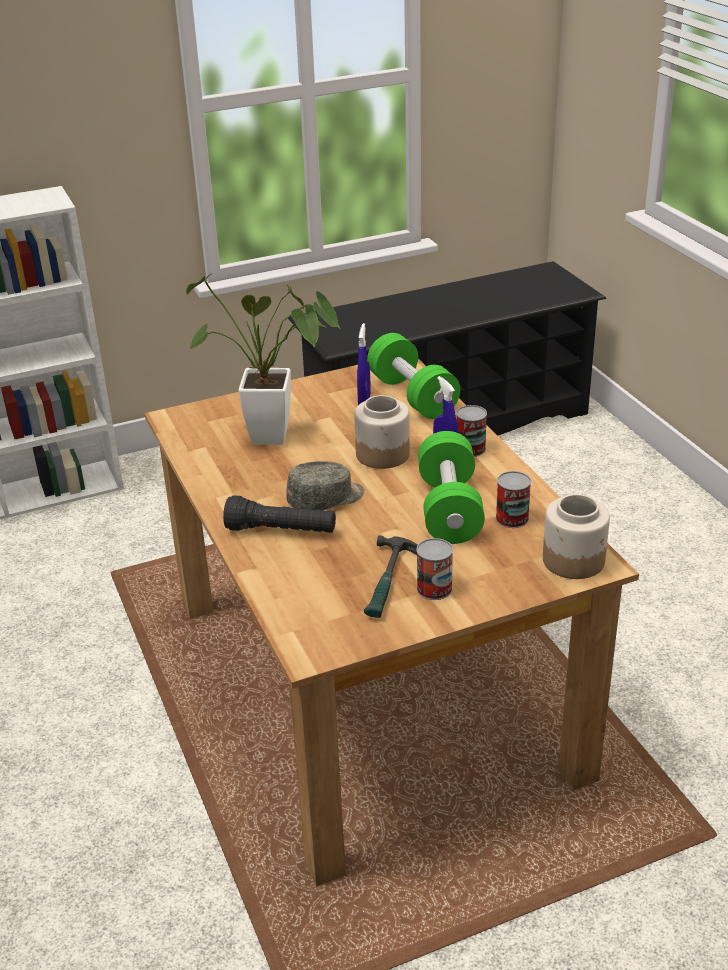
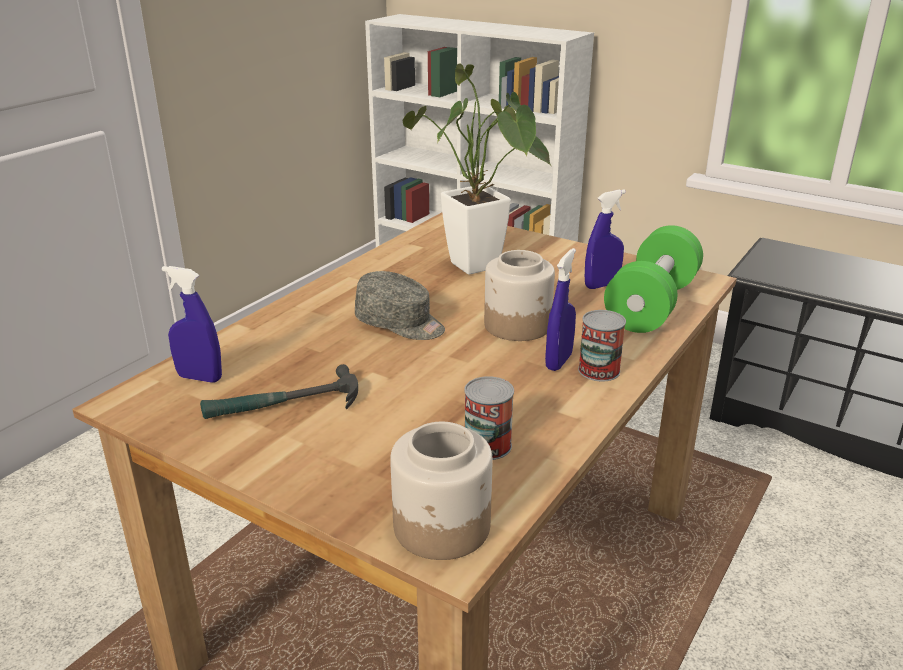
camera: 55 degrees right, 5 degrees down
black flashlight [223,495,336,533] -> none
can [417,538,453,600] -> none
green dumbbell [418,431,485,544] -> none
none -> blue spray bottle [162,266,222,383]

